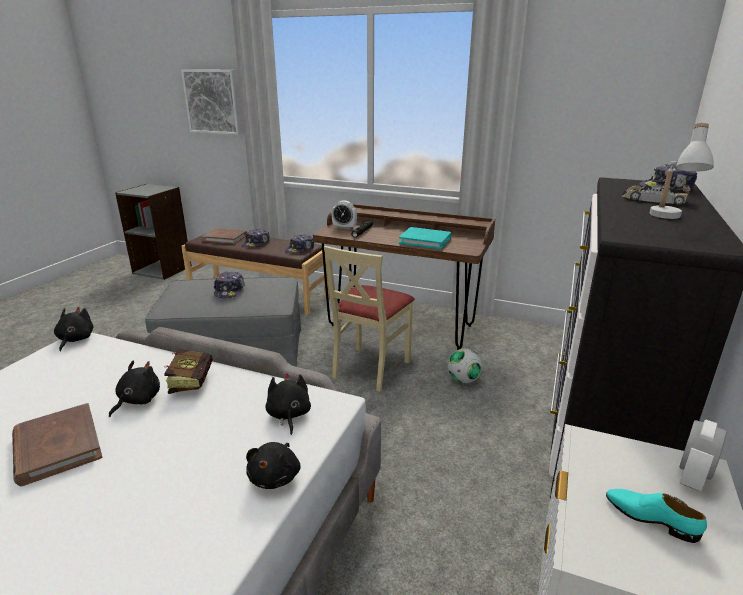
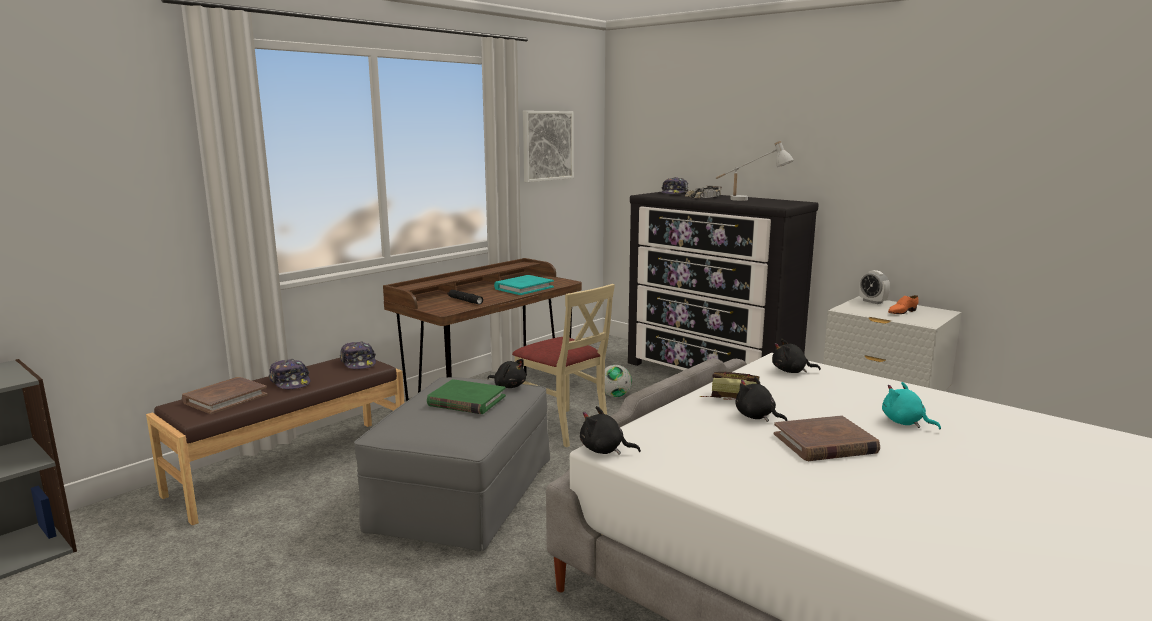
camera: 70 degrees left, 10 degrees down
picture [181,69,241,135] -> picture moved to [523,111,574,182]
cap [214,272,245,298] -> green book [427,379,506,414]
black plush toy [246,442,301,489] -> black plush toy moved to [487,359,526,388]
alarm clock [331,200,357,229] -> none
turquoise shoe [606,489,707,543] -> orange shoe [888,295,919,314]
none -> turquoise plush toy [882,382,941,430]

